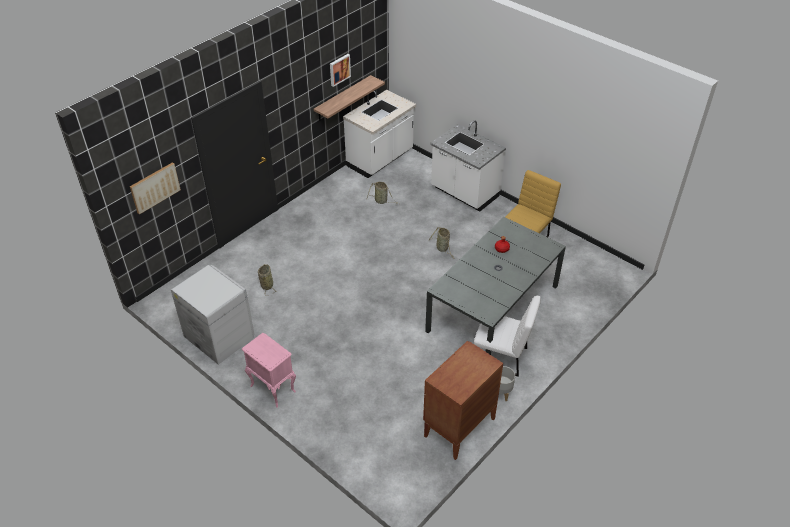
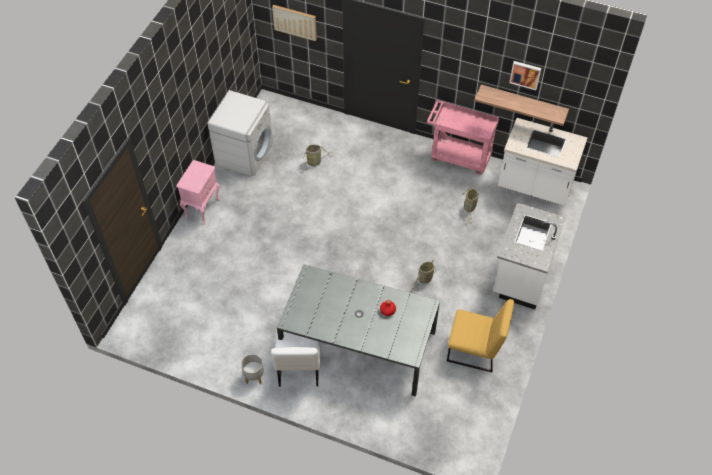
camera: 70 degrees right, 10 degrees up
brown dresser [423,341,503,460] -> none
none -> pink cart [427,100,499,175]

